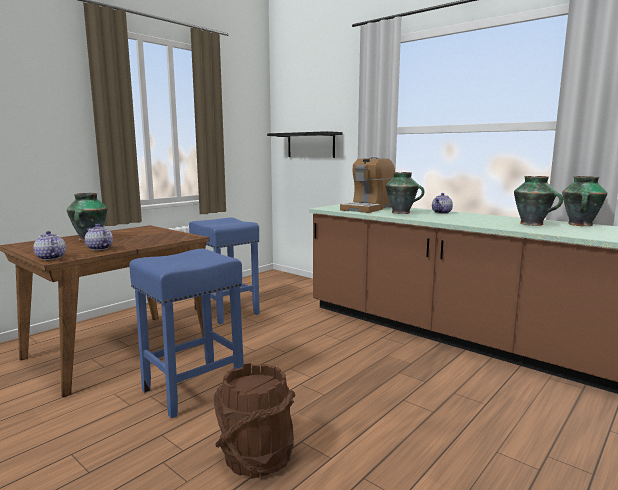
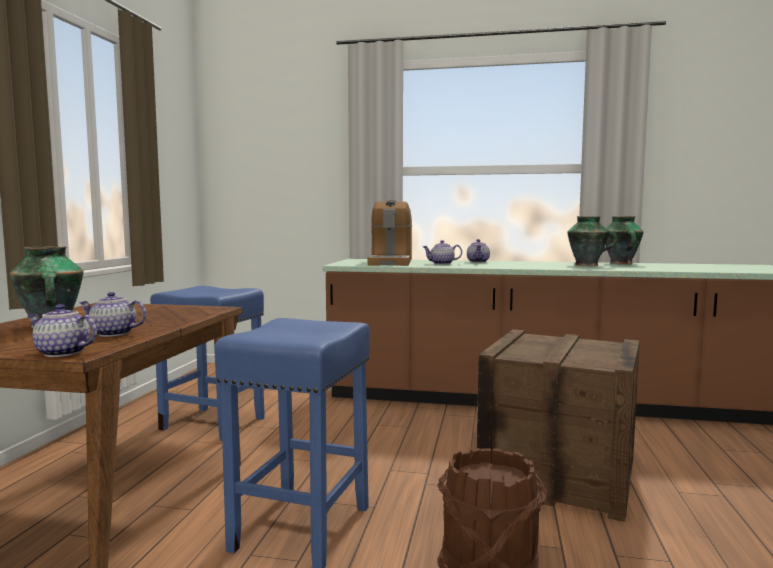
camera: 30 degrees left, 5 degrees down
black shelf [267,131,343,158] -> none
vase [386,172,424,214] -> teapot [423,240,462,265]
none -> crate [477,329,639,522]

